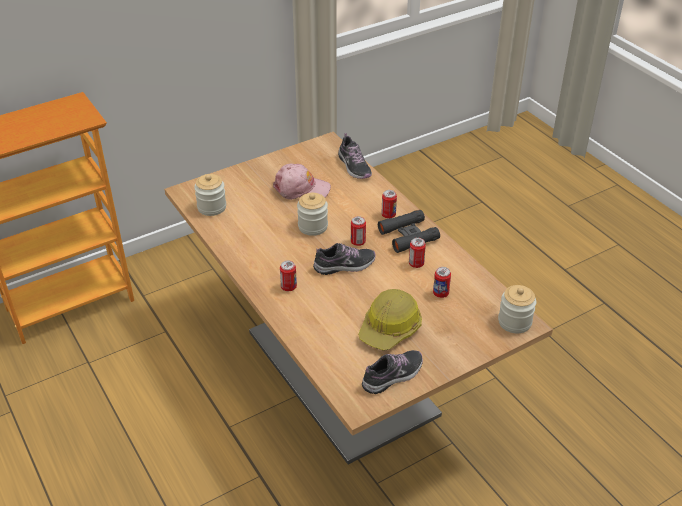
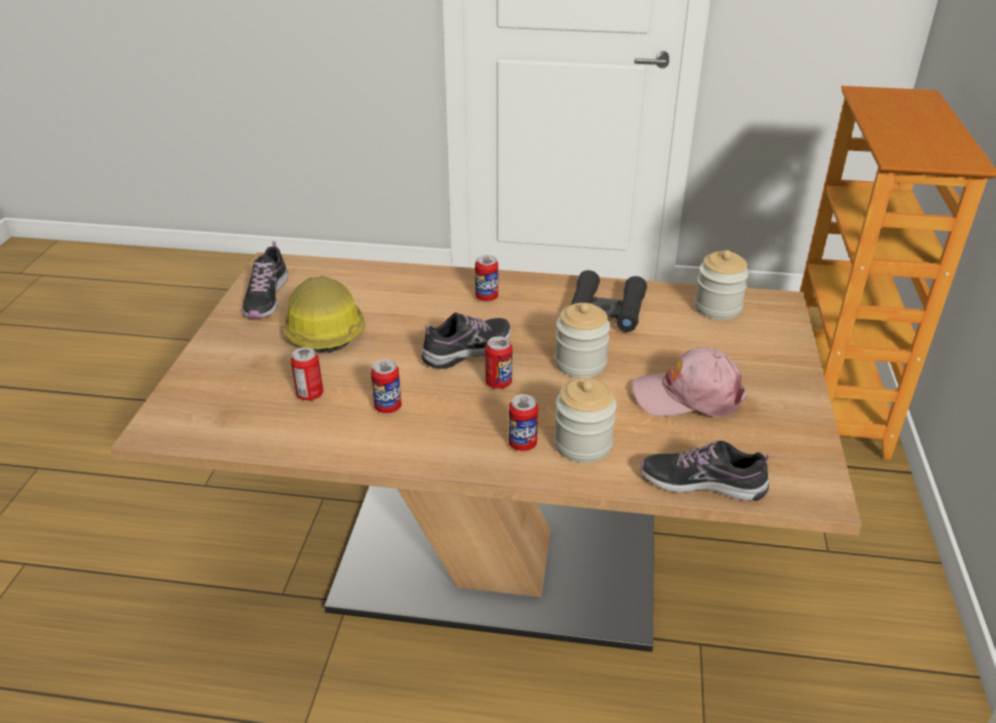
camera: 130 degrees right, 5 degrees down
pink cap [273,164,331,200] -> pink cap turned 45 degrees clockwise [632,347,747,417]
shoe [313,243,376,275] -> shoe turned 150 degrees counterclockwise [422,313,511,369]
black binoculars [378,210,440,253] -> black binoculars moved to [571,270,647,332]
jar [498,285,536,333] -> jar moved to [554,378,617,463]

